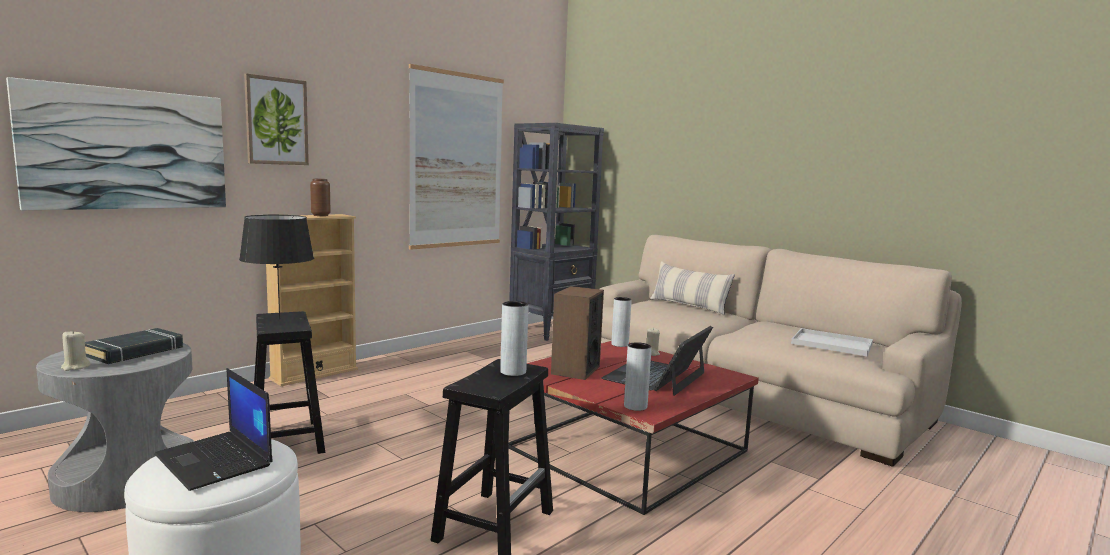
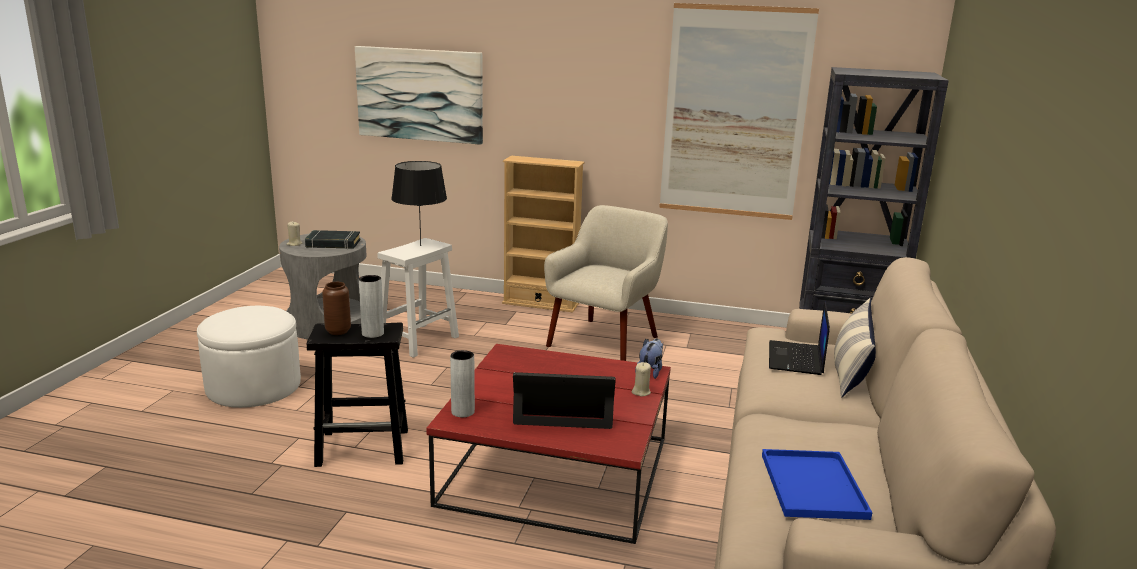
camera: 60 degrees right, 10 degrees up
laptop [154,368,273,491] -> laptop moved to [769,301,830,375]
picture [244,73,309,165] -> none
black stool [254,311,325,454] -> white stool [377,238,459,358]
brown vase [310,179,331,216] -> brown vase moved to [322,282,351,335]
speaker [551,286,604,380] -> none
grey vase [611,297,632,347] -> plush toy [635,338,663,379]
white tray [791,328,873,356] -> blue tray [762,449,873,520]
none -> beige armchair [544,205,668,361]

